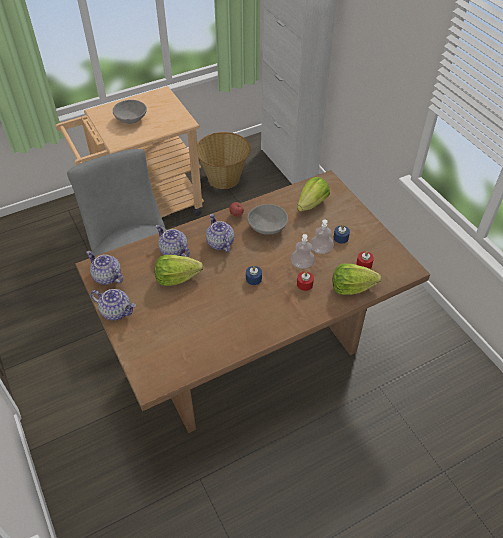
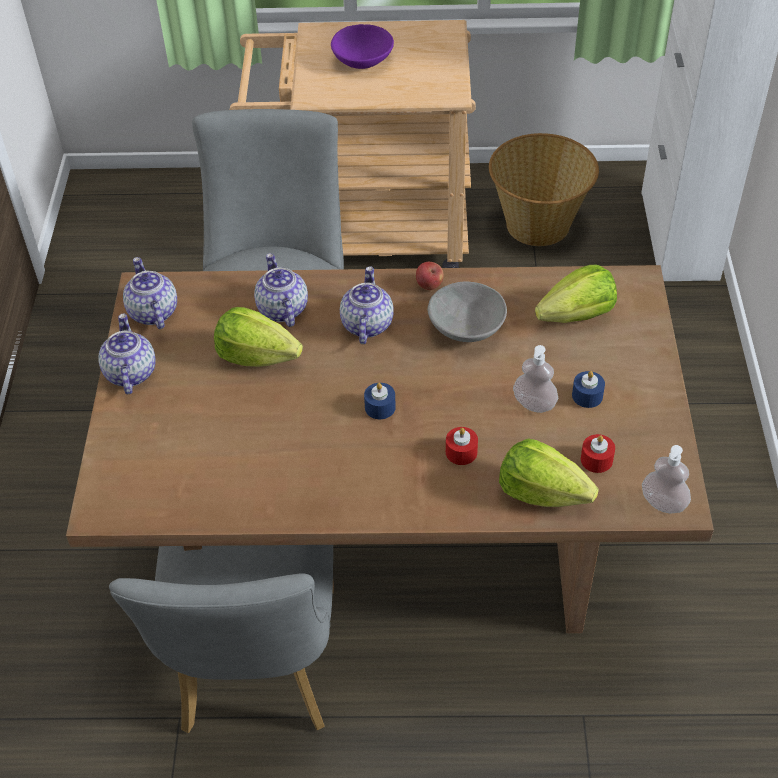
camera: 30 degrees right, 0 degrees up
teapot [90,289,136,320] -> teapot turned 150 degrees counterclockwise [98,314,156,394]
grey bowl [113,100,147,124] -> purple bowl [331,24,394,69]
soap dispenser [291,234,315,269] -> soap dispenser moved to [642,445,691,513]
none -> grey chair [109,545,334,733]

